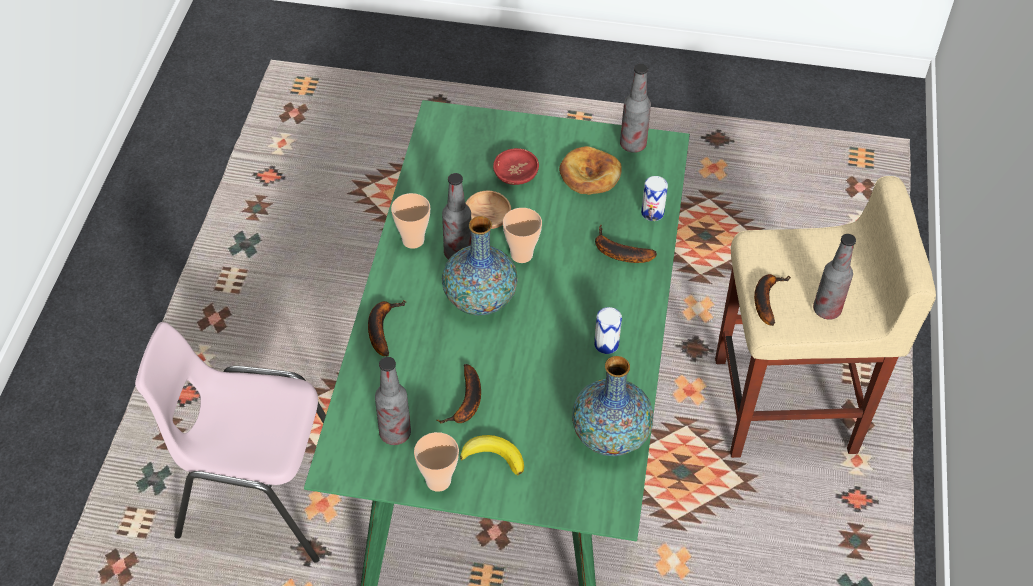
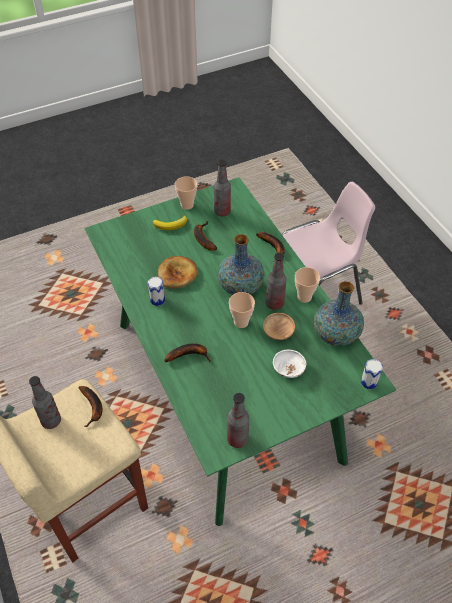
camera: 145 degrees right, 0 degrees up
red bowl [493,148,539,185] -> white bowl [273,350,306,378]
bread [559,146,622,195] -> bread moved to [158,256,197,289]
vase [572,356,653,456] -> vase moved to [314,281,364,346]
can [641,176,668,221] -> can moved to [361,359,383,389]

